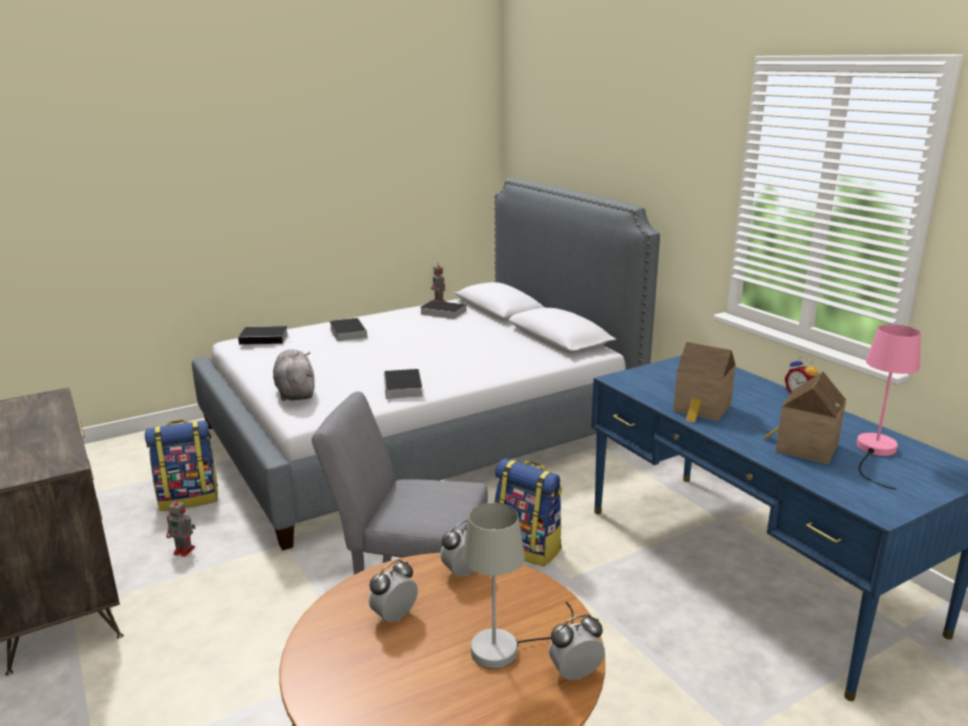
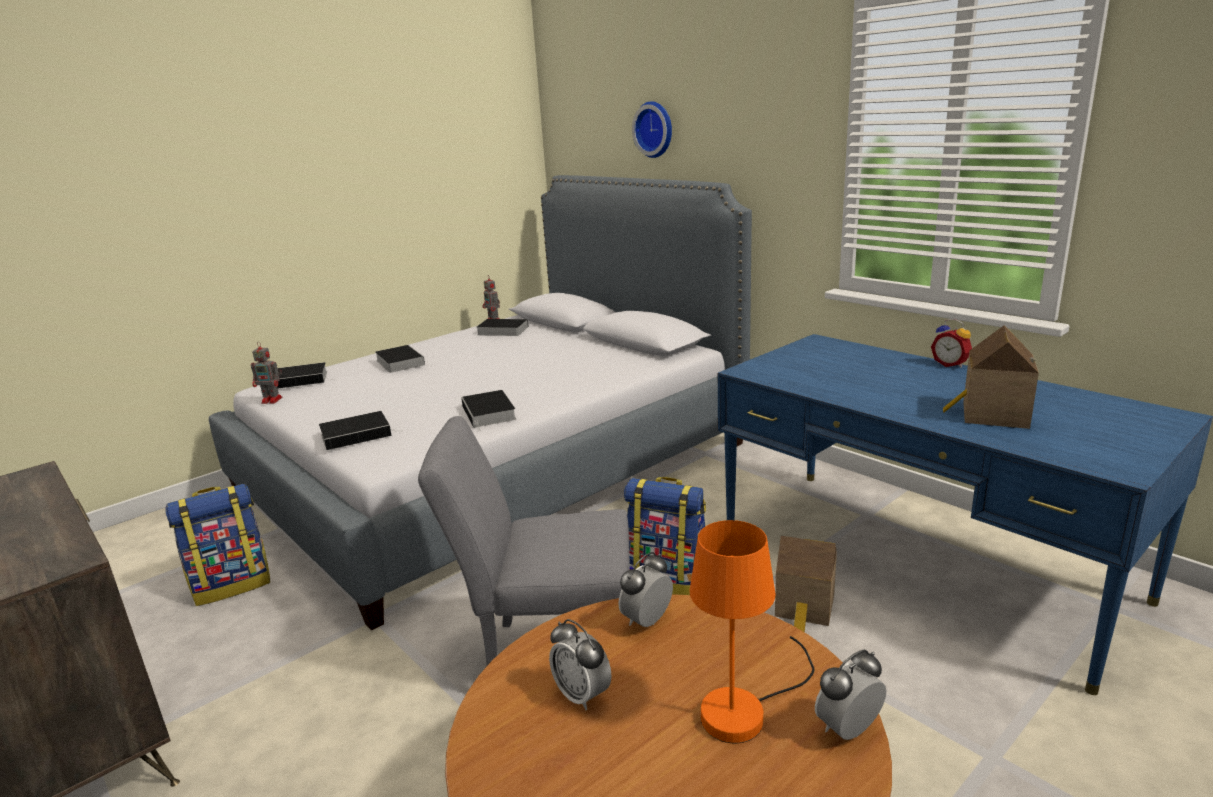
camera: 10 degrees left, 0 degrees up
toy robot [166,498,195,557] -> toy robot moved to [251,342,282,404]
grey plush toy [273,349,315,401] -> book [319,411,399,450]
alarm clock [368,560,418,622] -> alarm clock turned 75 degrees counterclockwise [549,619,612,711]
grey table lamp [463,503,573,669] -> orange table lamp [689,520,814,743]
toy house [673,342,736,423] -> toy house moved to [775,536,837,632]
pink table lamp [856,324,921,490] -> none
none -> wall clock [632,101,672,158]

